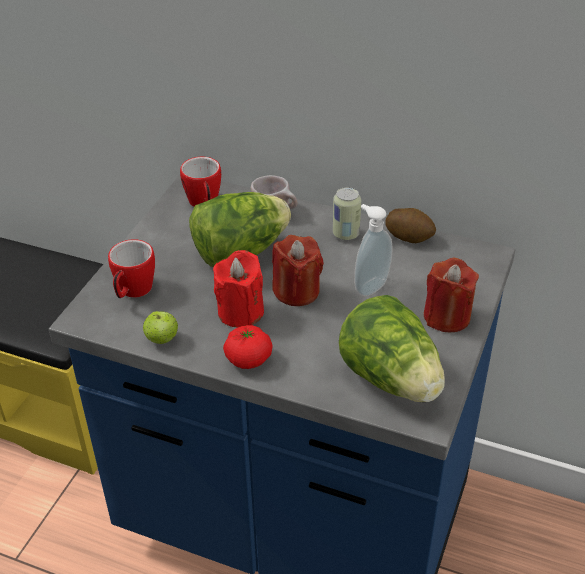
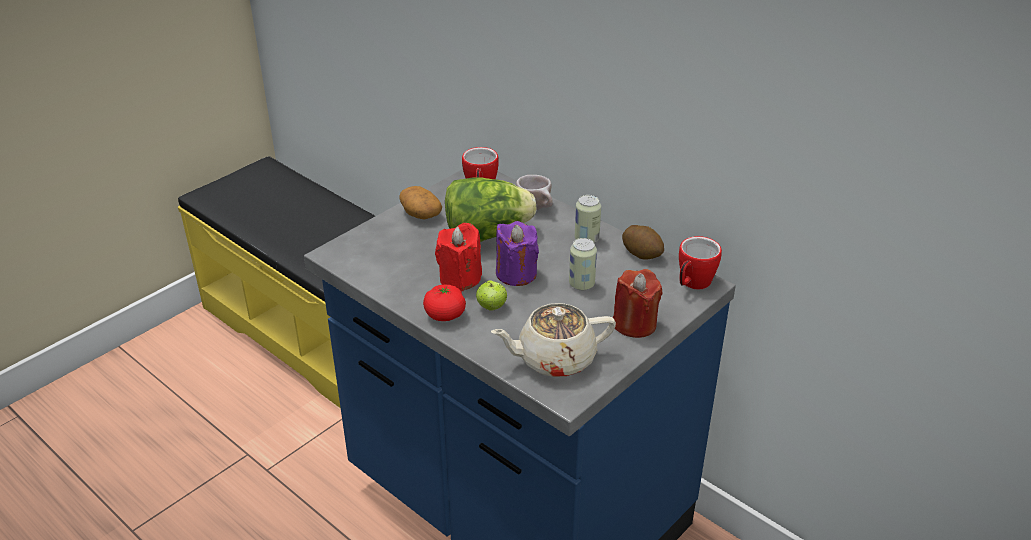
camera: 20 degrees right, 5 degrees down
mug [108,239,155,298] -> mug moved to [679,236,722,289]
apple [143,311,178,344] -> apple moved to [476,281,507,311]
red candle [272,235,324,306] -> purple candle [496,221,539,286]
lettuce [339,295,445,402] -> beige teapot [491,303,616,377]
soap dispenser [354,204,393,297] -> can [569,238,597,290]
none -> potato [399,186,442,220]

